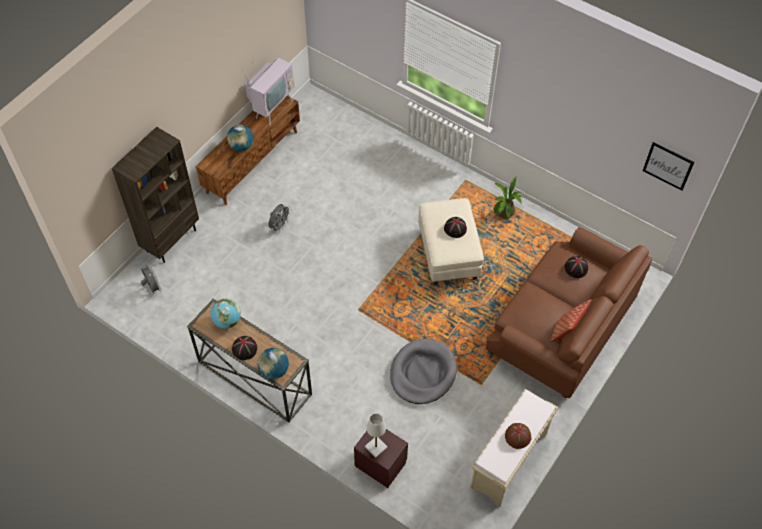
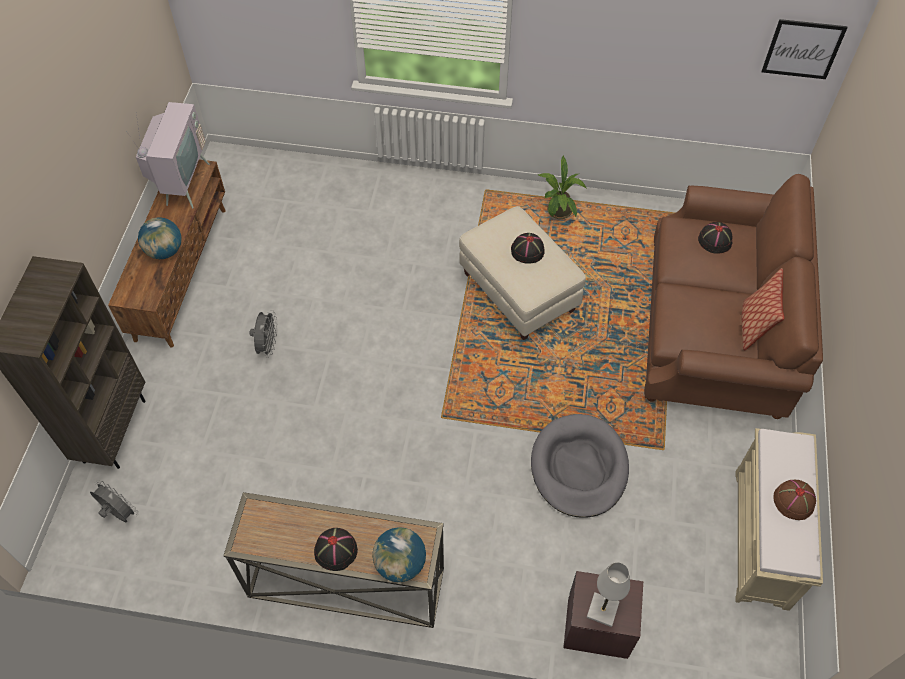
camera: 25 degrees left, 0 degrees up
globe [210,298,241,329] -> none

